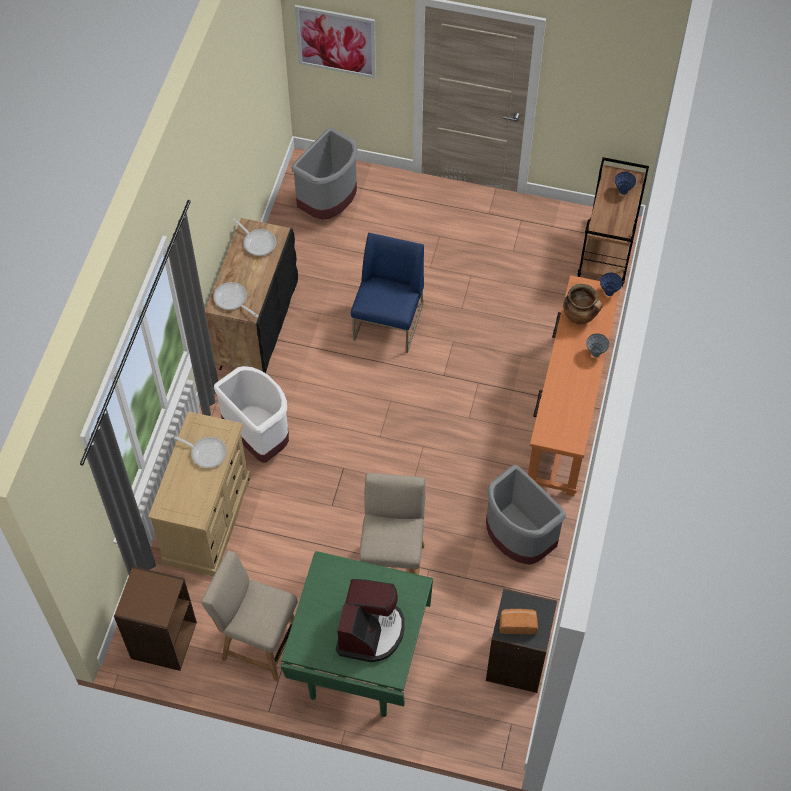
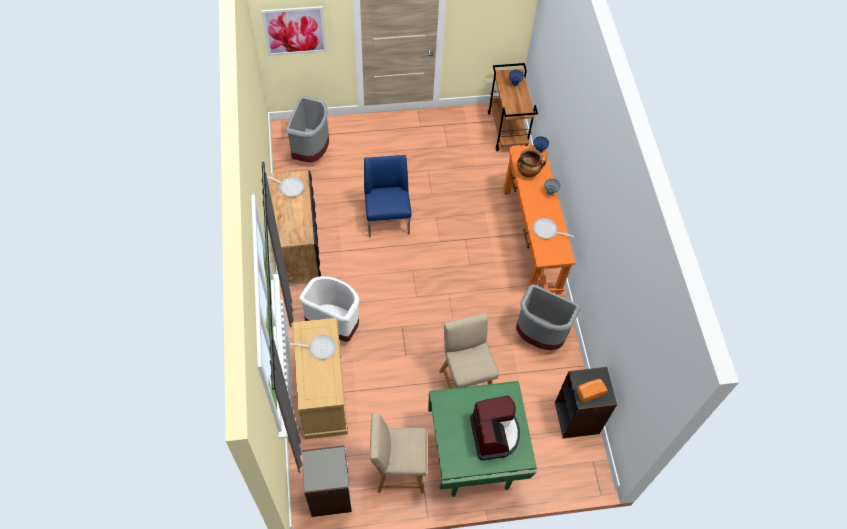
camera: 25 degrees left, 0 degrees up
brown bookcase [114,566,197,671] -> grey bookcase [302,445,352,517]
frying pan [213,282,259,317] -> frying pan moved to [533,218,574,239]

